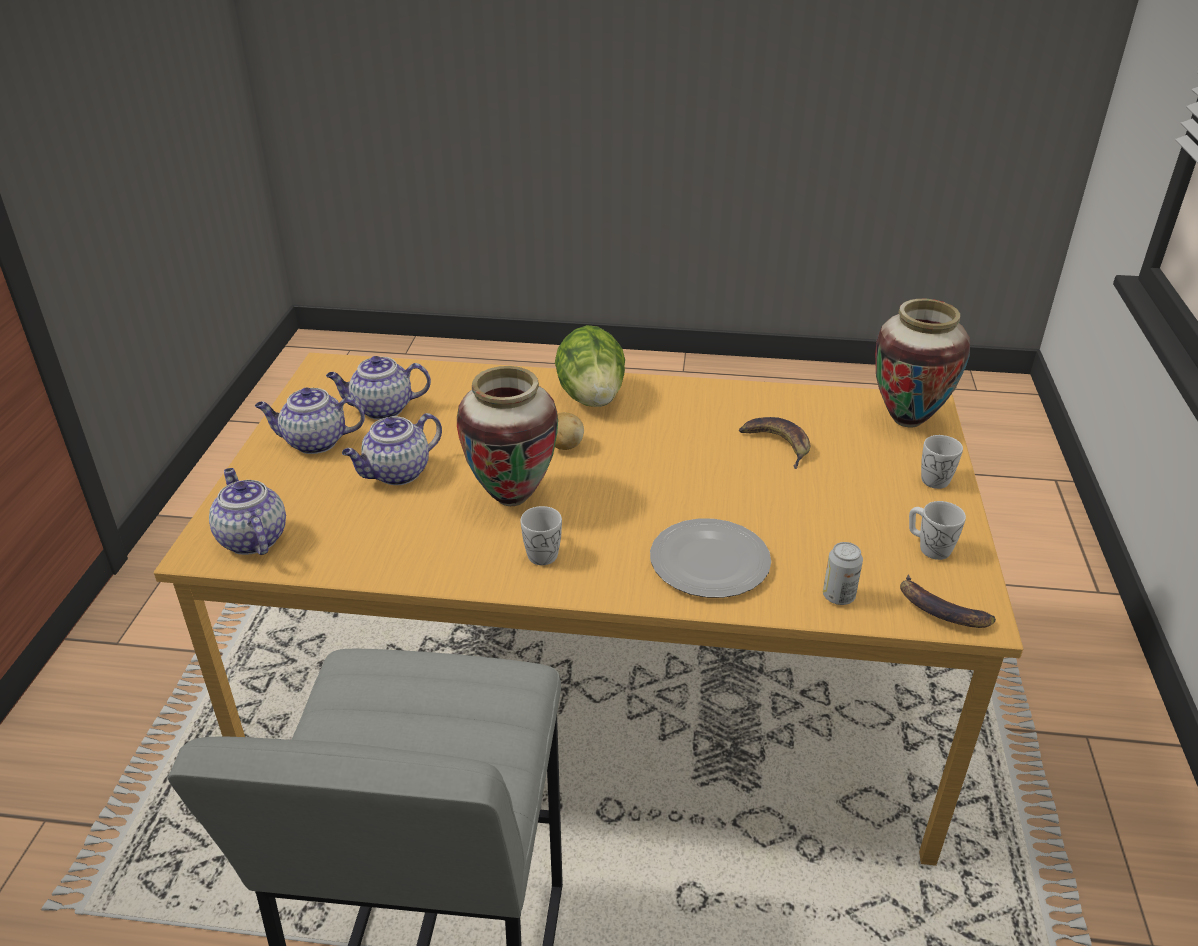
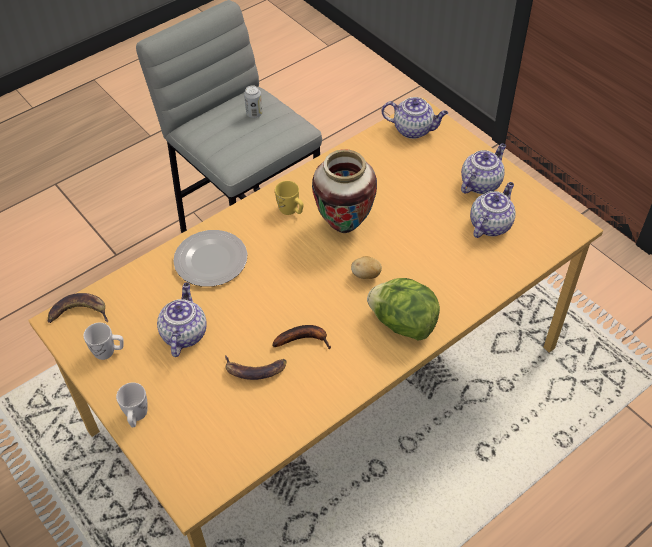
camera: 135 degrees right, 15 degrees up
teapot [342,413,442,485] -> teapot moved to [157,282,207,357]
white mug [521,506,562,565] -> yellow mug [275,181,303,215]
can [823,542,863,605] -> can moved to [244,85,263,118]
vase [875,299,970,427] -> none
none -> banana [273,325,331,349]

